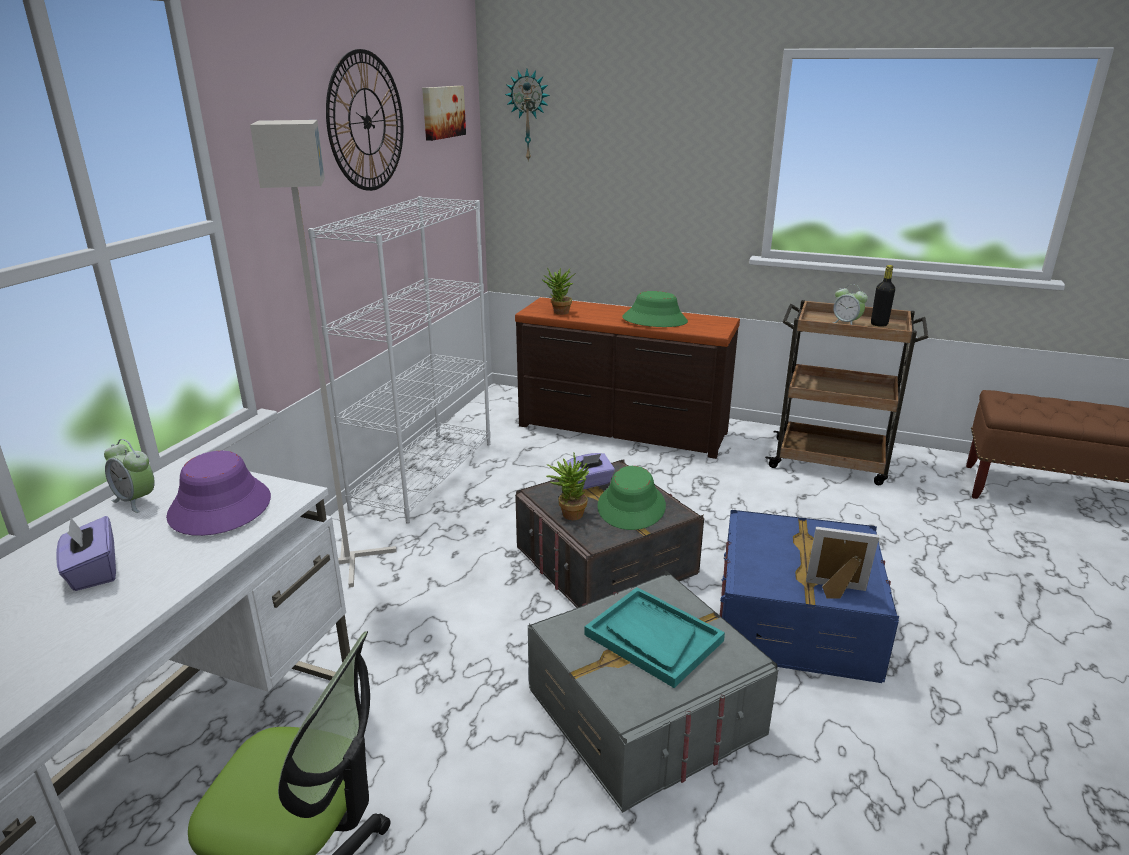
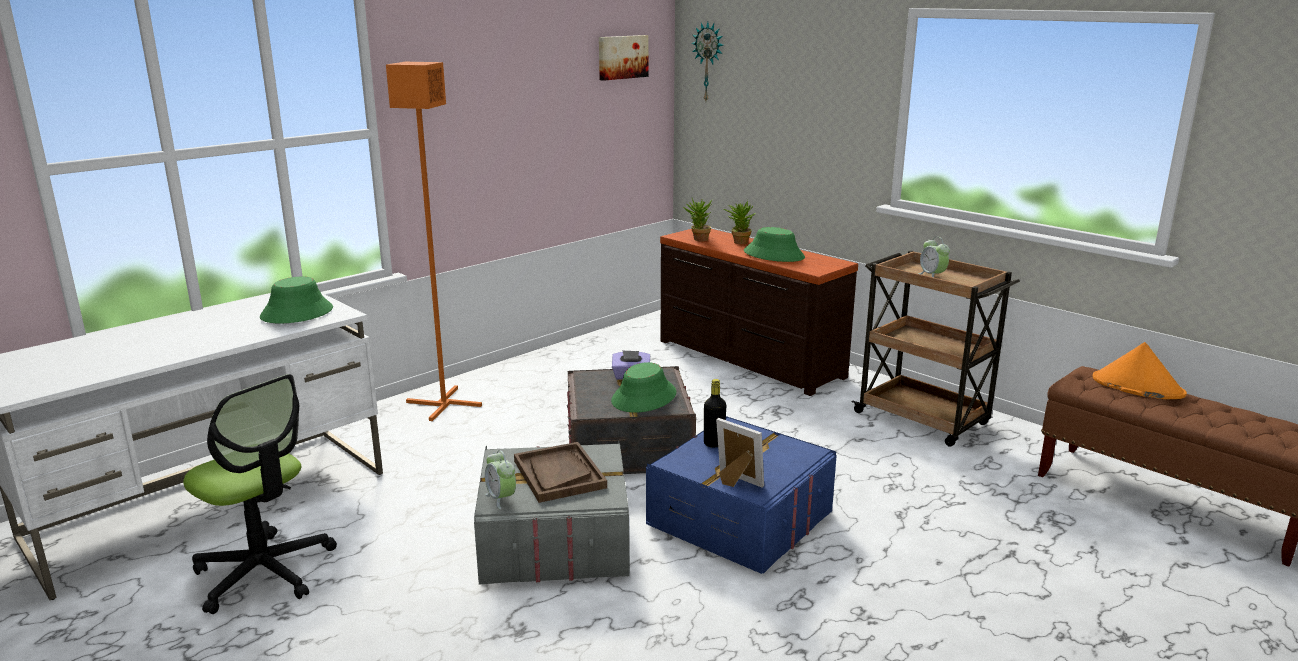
camera: 25 degrees right, 5 degrees down
purple tissue box [56,516,116,591] -> none
alarm clock [104,439,155,513] -> alarm clock moved to [485,450,516,509]
purple hat [166,451,271,536] -> green hat [260,277,333,323]
grey floor lamp [250,120,397,588] -> orange floor lamp [386,62,482,421]
white bookcase [308,196,491,524] -> none
wall clock [326,49,403,191] -> none
potted plant [546,453,589,520] -> potted plant moved to [723,200,756,244]
turquoise tray [584,587,725,688] -> brown tray [514,442,607,503]
black bottle [871,265,895,327] -> black bottle moved to [704,379,726,448]
none -> orange hat [1093,342,1187,399]

